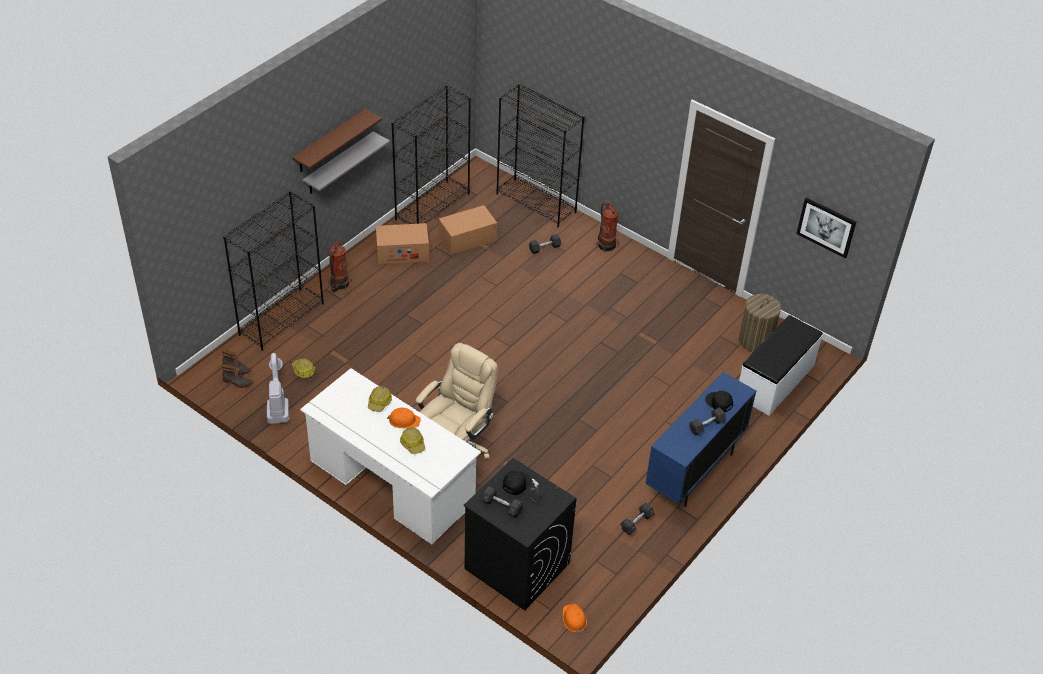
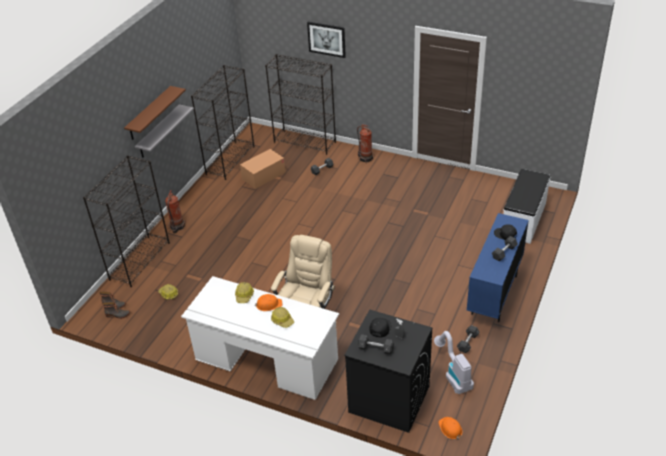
camera: 10 degrees left, 5 degrees down
vacuum cleaner [267,353,289,424] -> vacuum cleaner moved to [434,331,474,394]
cardboard box [376,223,429,264] -> none
laundry basket [739,294,781,352] -> none
picture [797,197,856,258] -> picture moved to [307,22,346,58]

